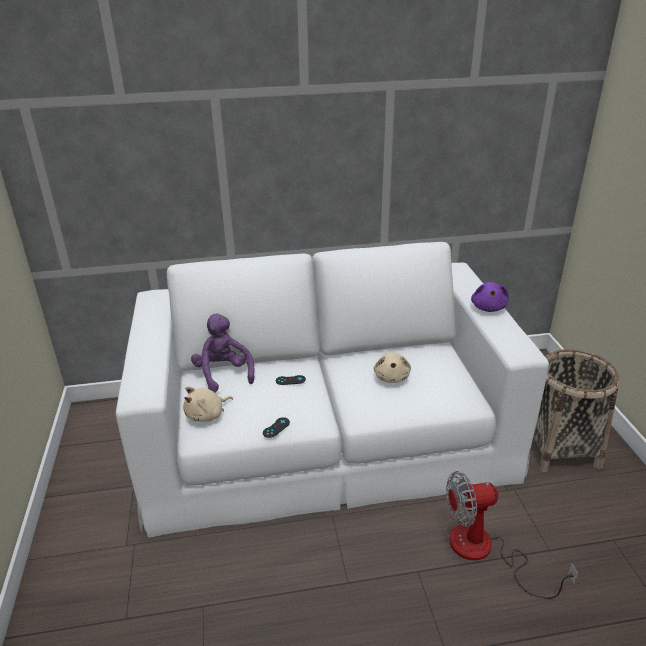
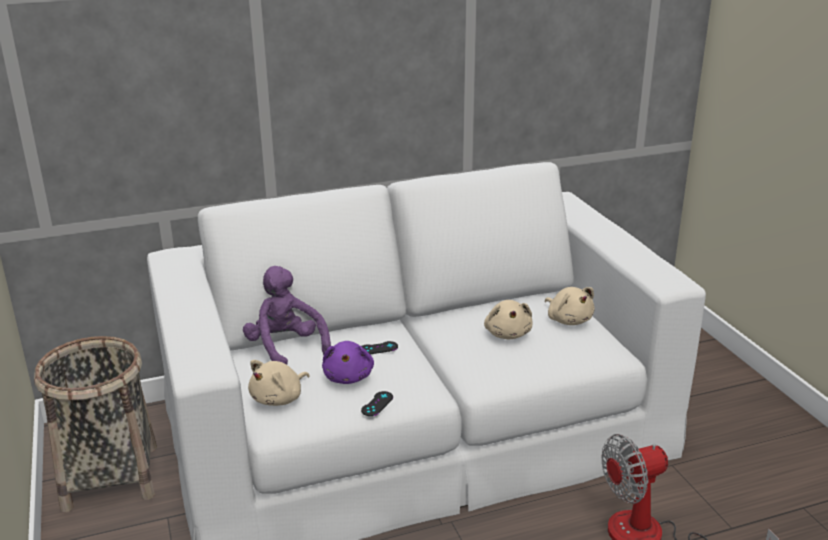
camera: 10 degrees left, 5 degrees down
purple plush toy [471,282,509,312] -> purple plush toy moved to [322,341,374,384]
basket [533,349,619,472] -> basket moved to [34,336,157,512]
none -> beige plush toy [545,287,595,325]

